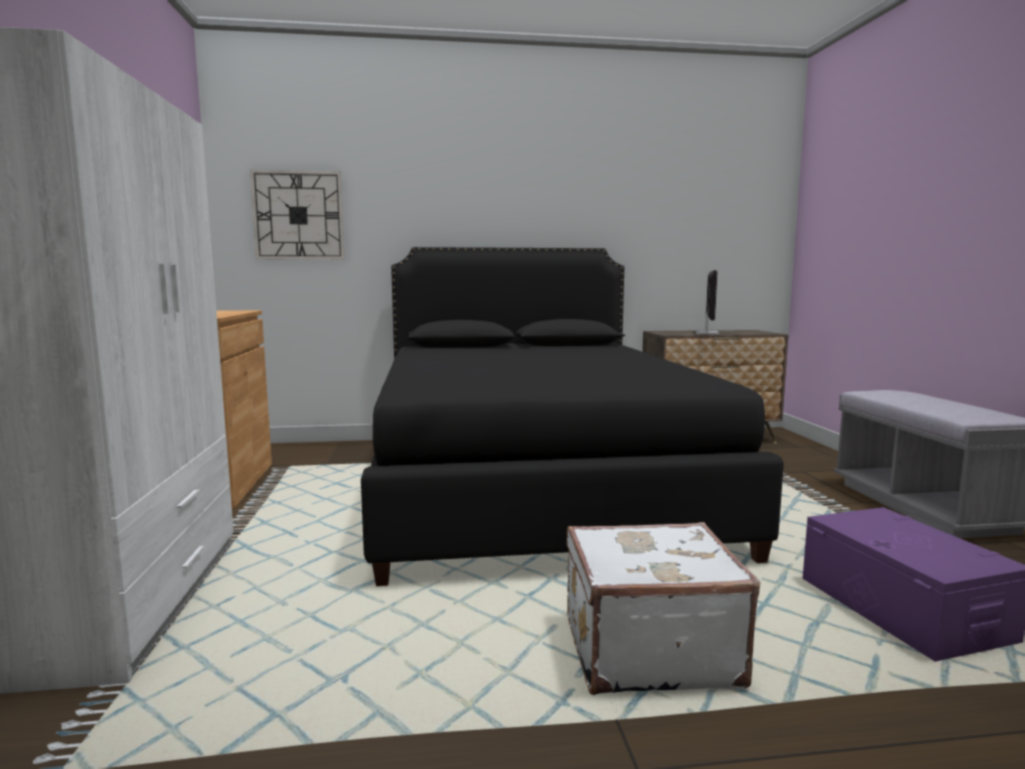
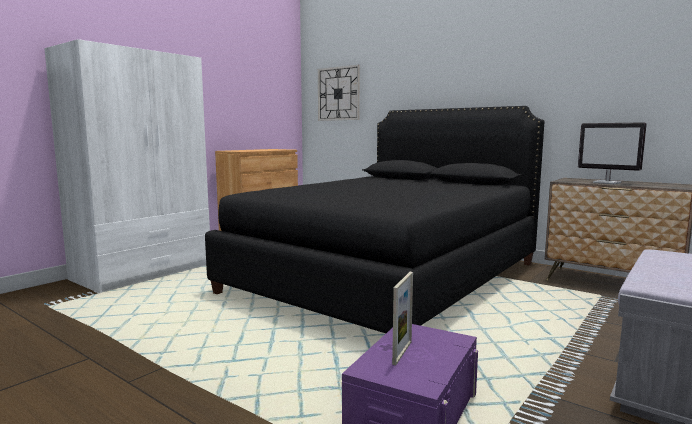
camera: 45 degrees right, 0 degrees up
white suitcase [567,522,760,695] -> none
monitor [696,270,720,335] -> monitor turned 75 degrees clockwise [578,122,647,184]
none -> picture frame [392,272,413,365]

